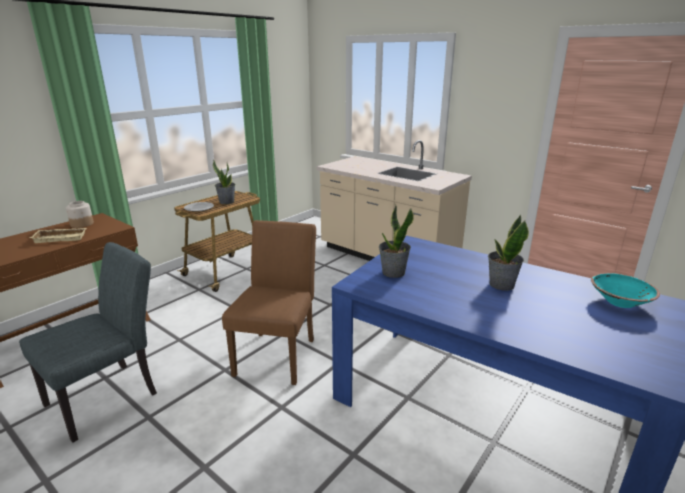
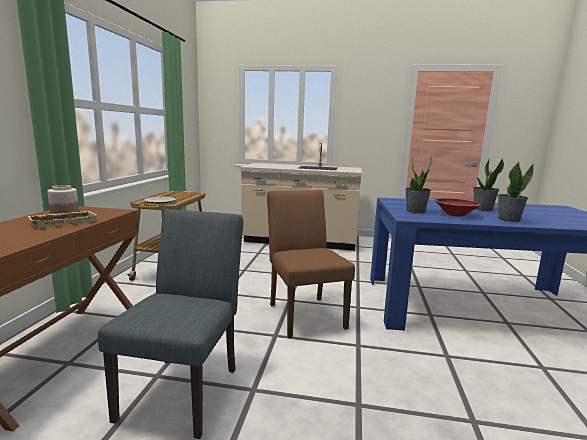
camera: 30 degrees left, 10 degrees down
potted plant [213,159,235,204] -> potted plant moved to [498,161,534,222]
turquoise bowl [591,273,660,308] -> none
none -> red bowl [435,198,481,216]

